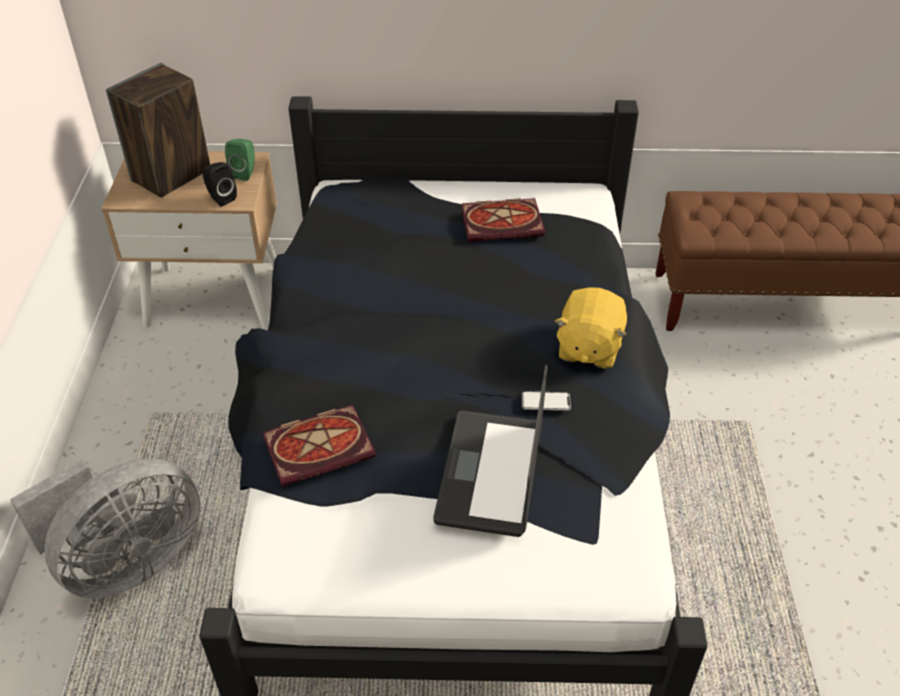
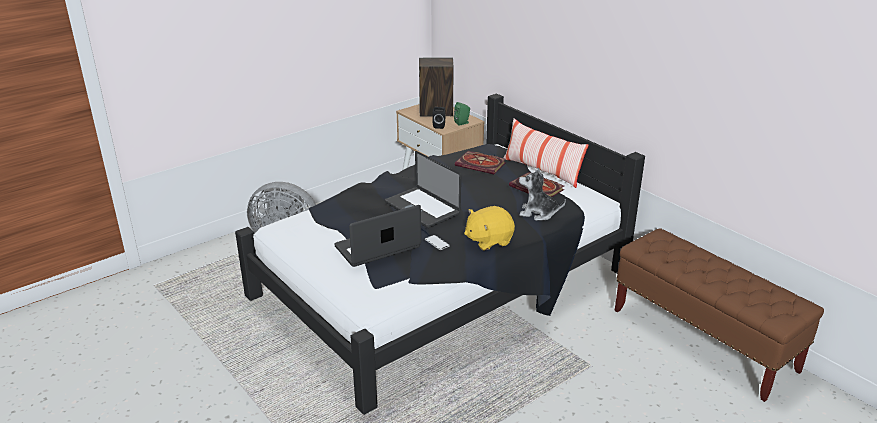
camera: 50 degrees right, 15 degrees down
book [263,405,376,487] -> book moved to [455,151,506,174]
none -> laptop [385,151,461,228]
none -> pillow [504,118,588,188]
none -> plush toy [519,168,566,221]

